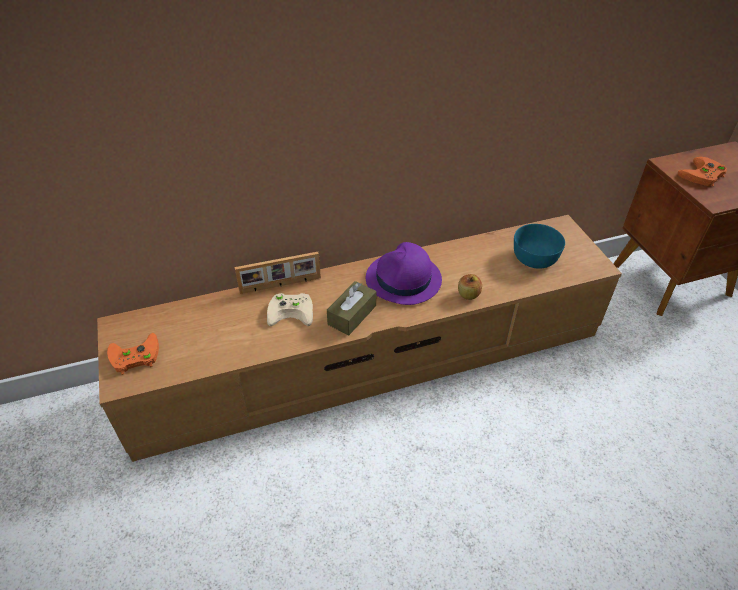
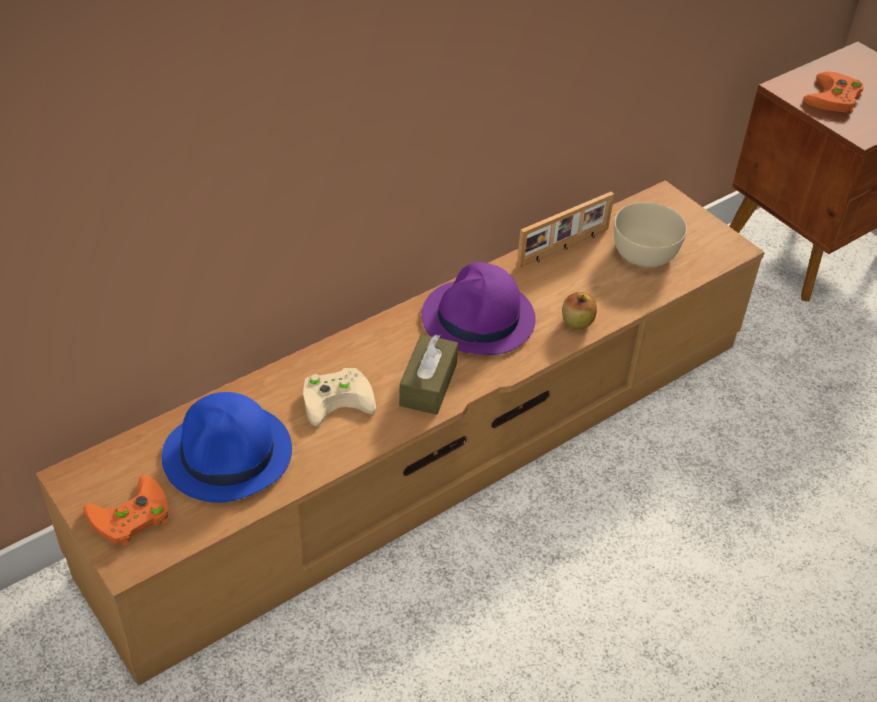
camera: 20 degrees left, 0 degrees up
picture frame [234,252,321,294] -> picture frame moved to [517,192,614,268]
turquoise bowl [514,224,565,269] -> beige bowl [614,202,687,267]
none -> blue hat [162,392,292,503]

